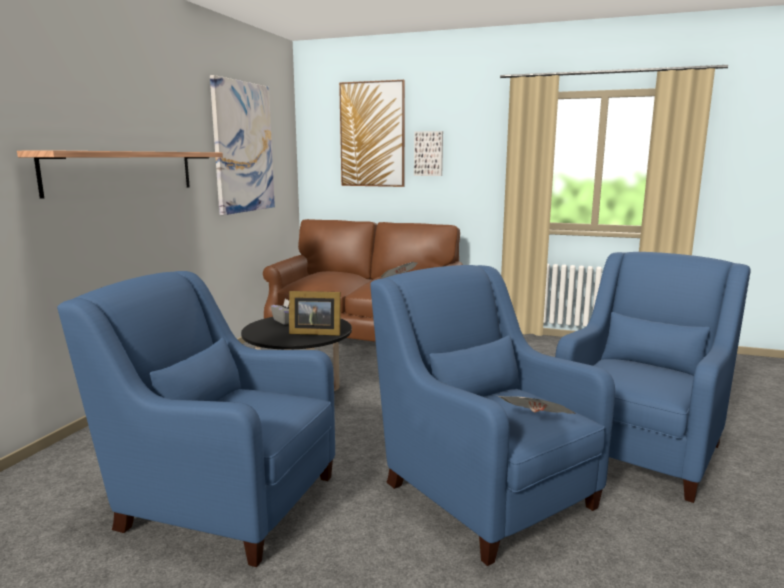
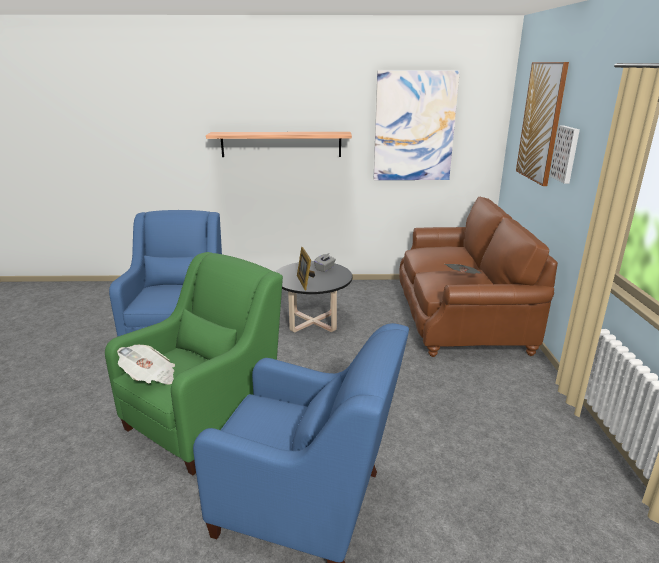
camera: 70 degrees right, 10 degrees up
blue armchair [370,265,615,566] -> green armchair [105,252,283,476]

